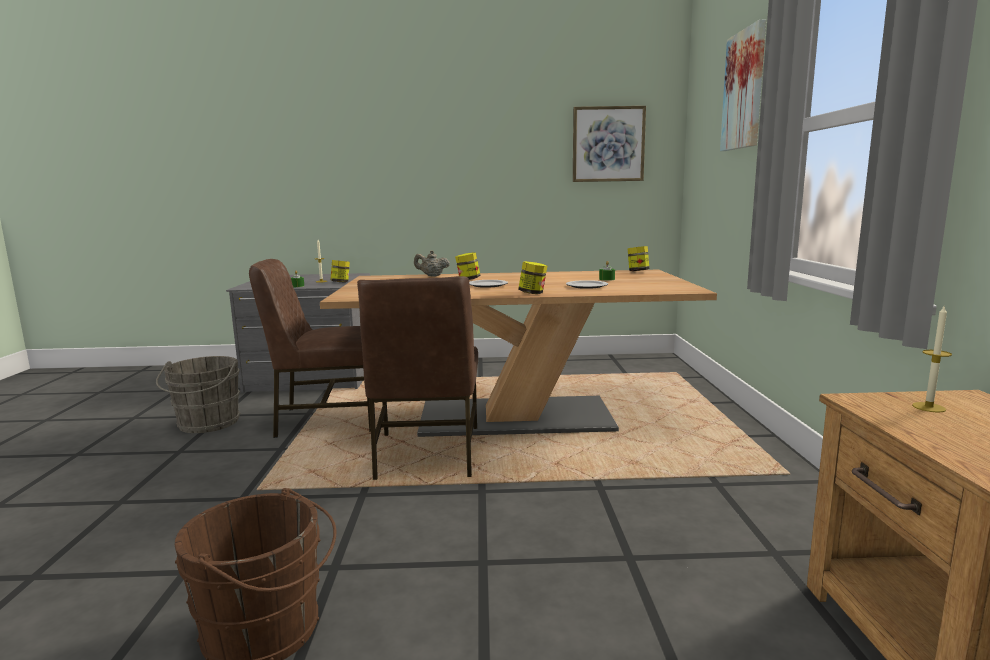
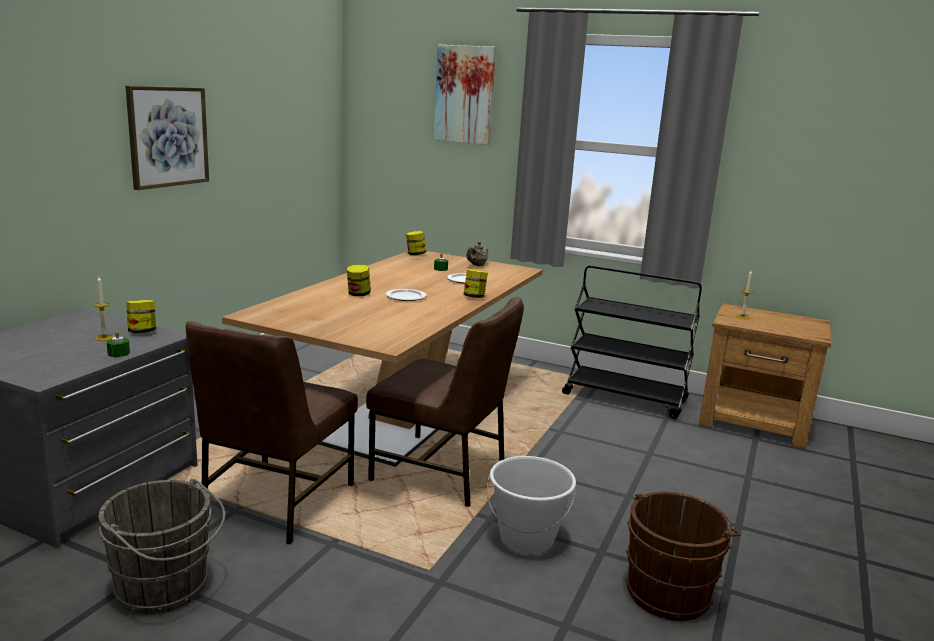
camera: 65 degrees left, 5 degrees up
beige teapot [414,250,450,277] -> beige teapot moved to [466,242,488,266]
picture [573,106,646,182] -> picture moved to [126,86,209,190]
none -> white bucket [487,456,576,554]
none -> black cart [562,265,702,419]

